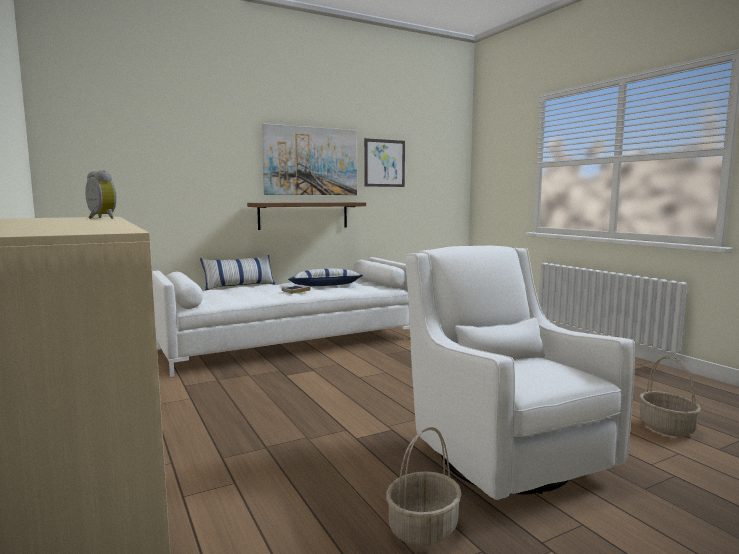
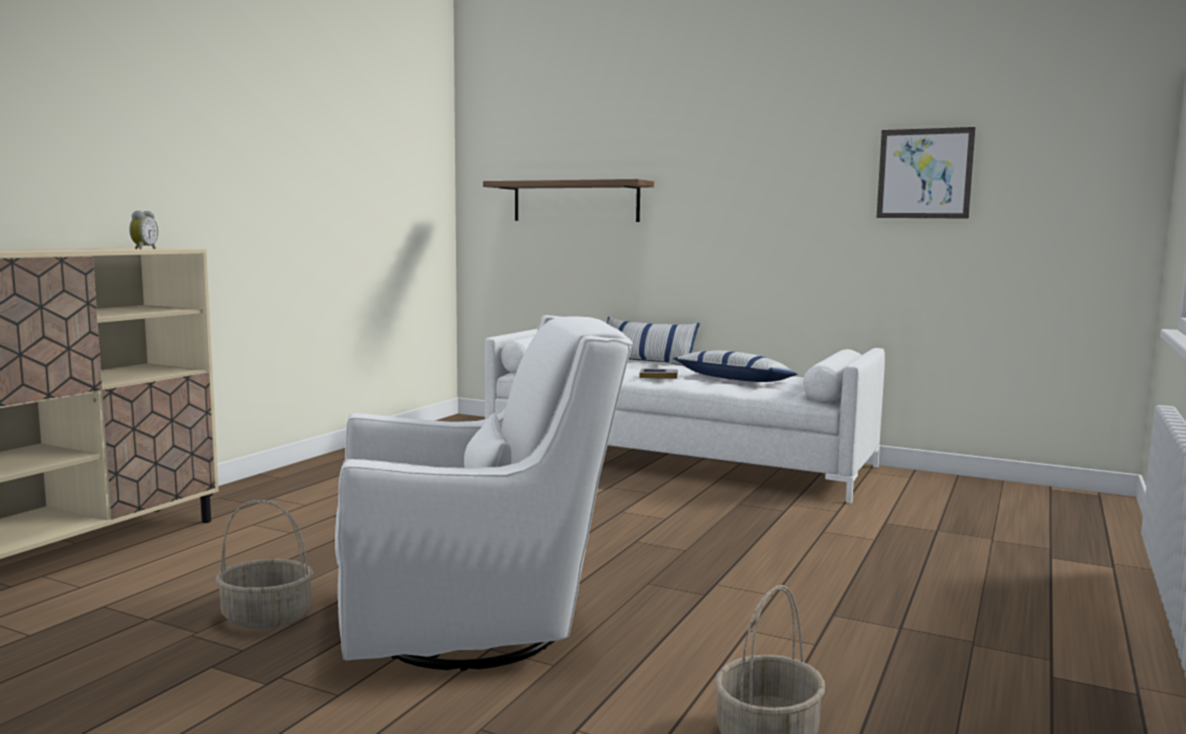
camera: 55 degrees right, 0 degrees up
shelf [247,202,366,230] -> shelf moved to [483,179,654,222]
picture [262,123,357,195] -> none
white armchair [405,246,635,500] -> white armchair turned 45 degrees clockwise [335,315,633,671]

